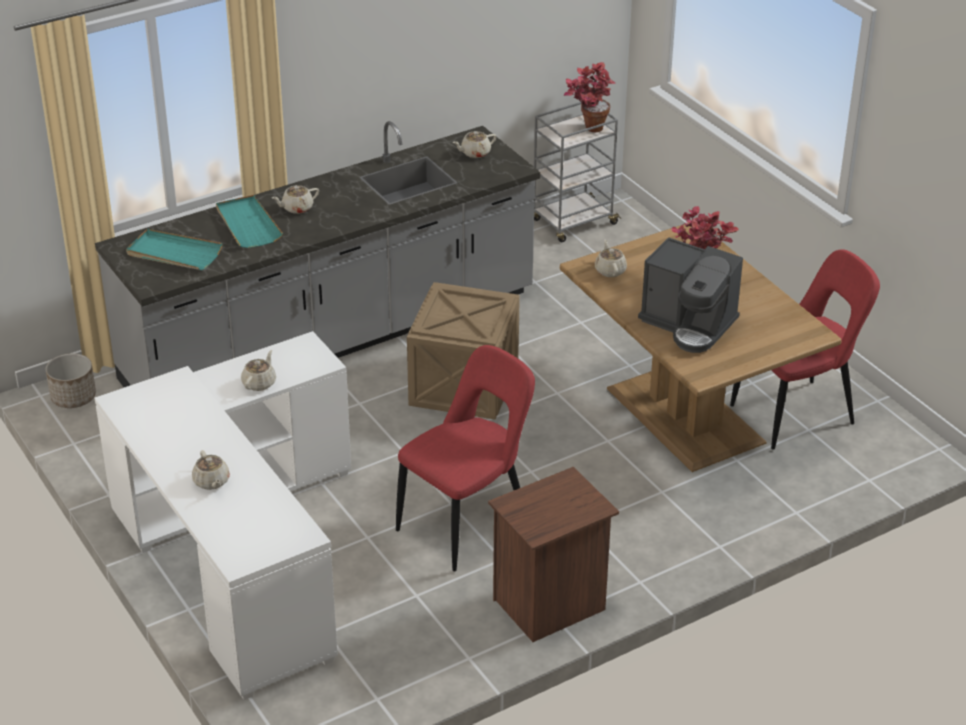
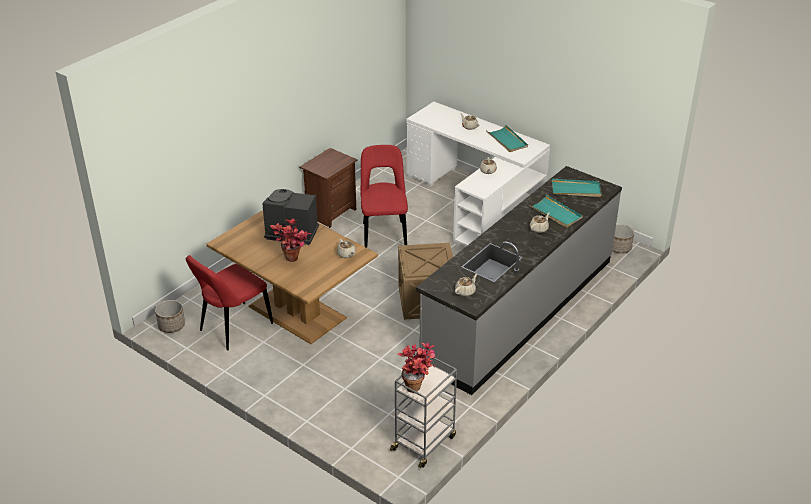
camera: 160 degrees right, 0 degrees up
red chair [396,345,535,571] -> red chair turned 150 degrees clockwise [360,145,408,248]
none -> planter [155,300,185,333]
none -> turquoise tray [486,125,528,152]

